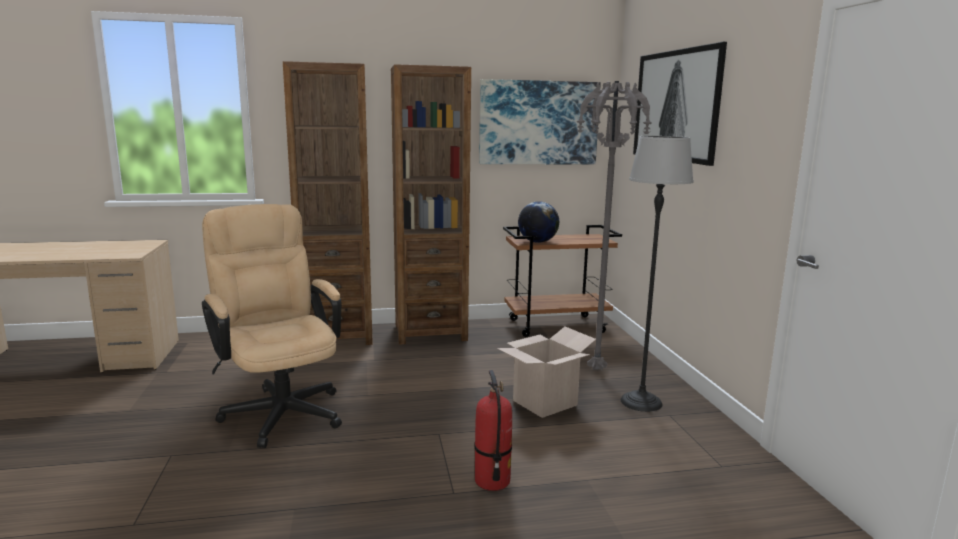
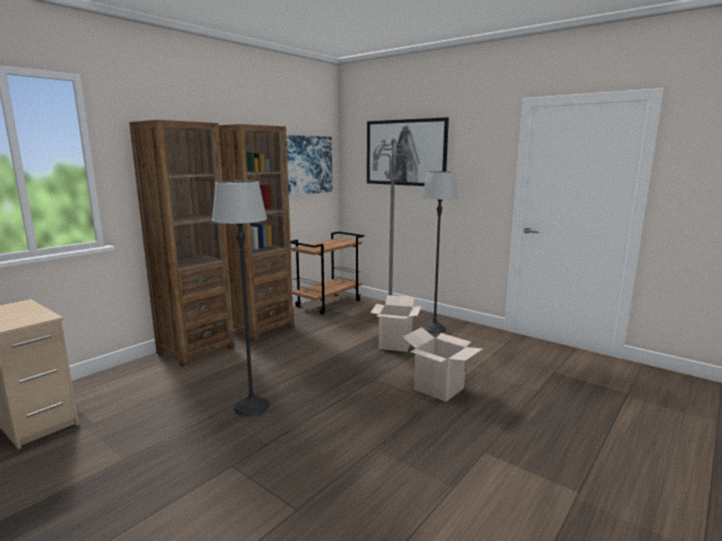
camera: 40 degrees left, 0 degrees up
beige office chair [202,204,342,448] -> floor lamp [212,181,270,416]
fire extinguisher [475,370,512,491] -> cardboard box [402,327,483,402]
globe [518,201,559,243] -> none

